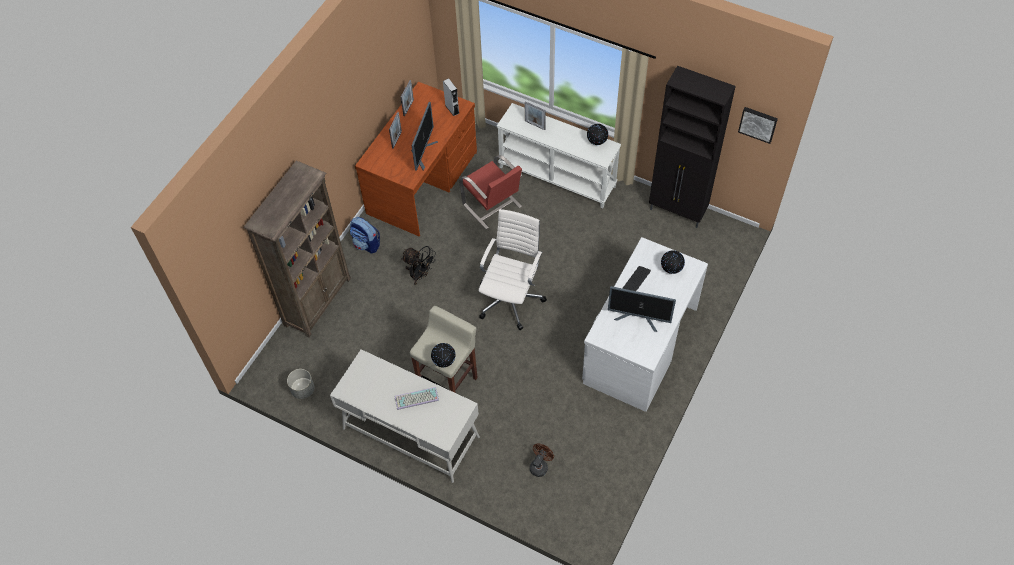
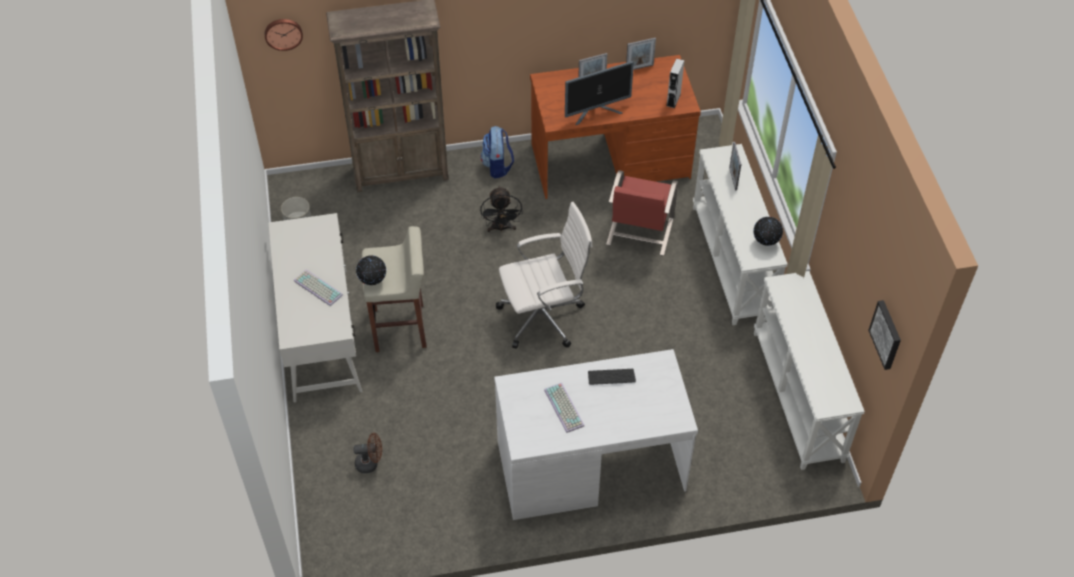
camera: 50 degrees right, 5 degrees down
monitor [608,286,676,332] -> keyboard [544,383,584,433]
black cabinet [649,66,736,228] -> white console table [754,271,865,470]
globe [661,250,685,274] -> none
none -> wall clock [265,19,303,51]

